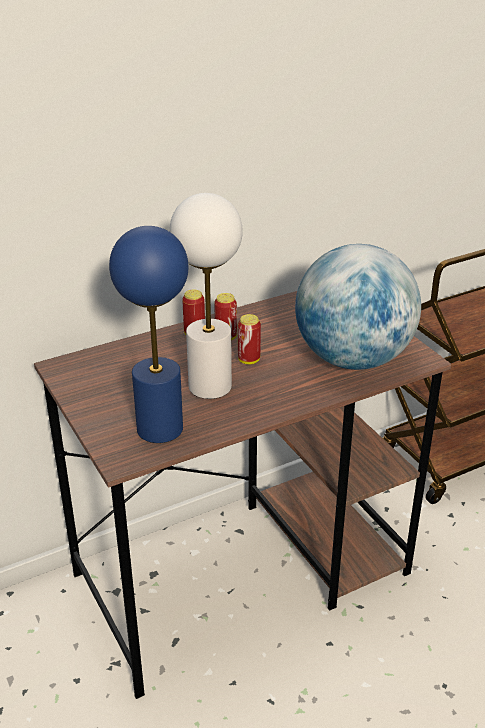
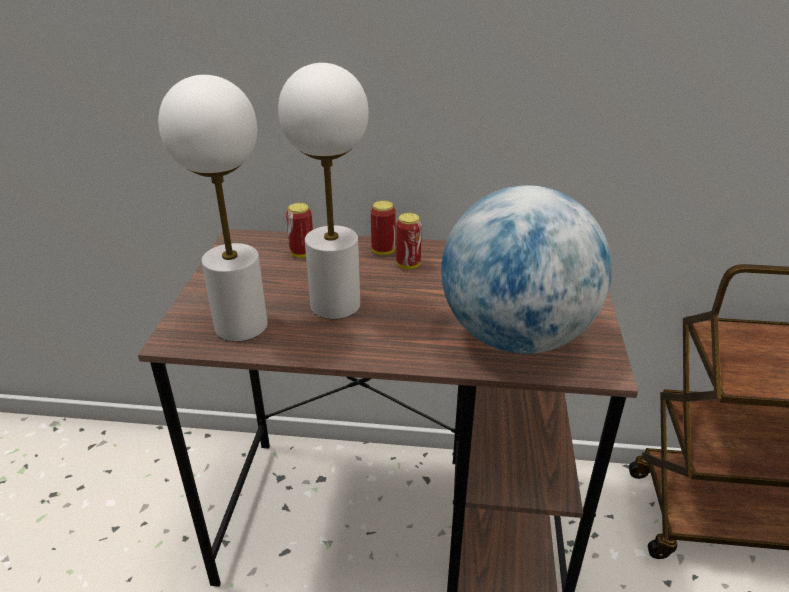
camera: 35 degrees right, 0 degrees up
blue table lamp [109,226,188,443] -> white table lamp [158,75,268,342]
can [238,314,261,365] -> can moved to [286,203,313,258]

